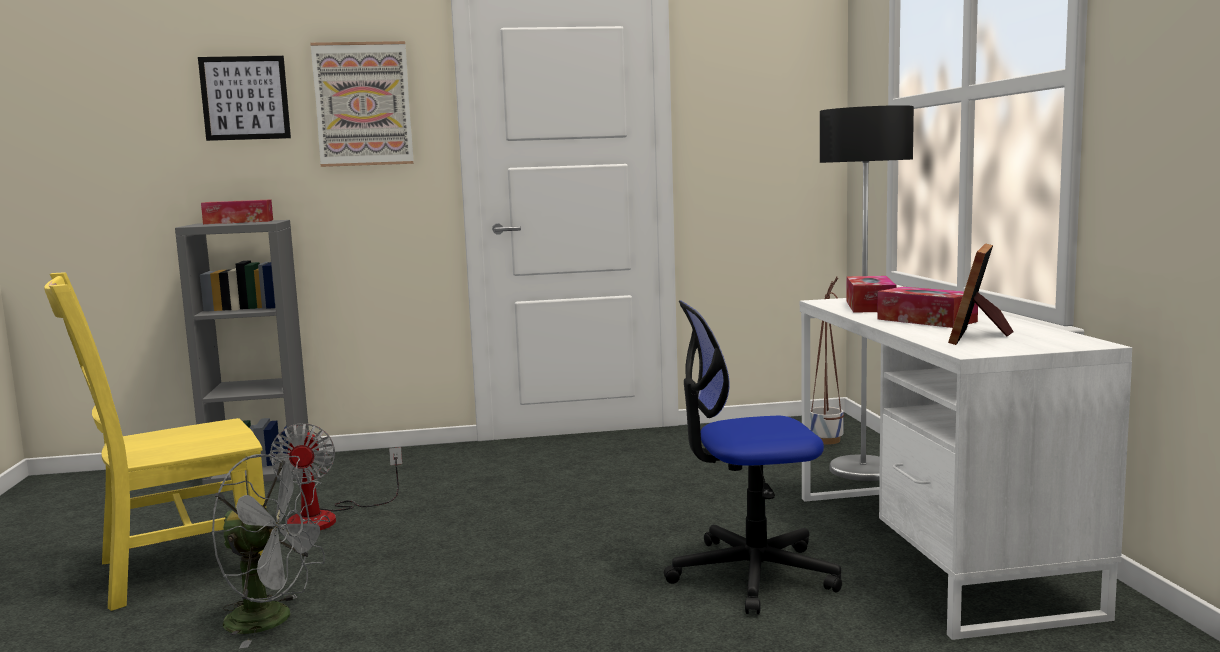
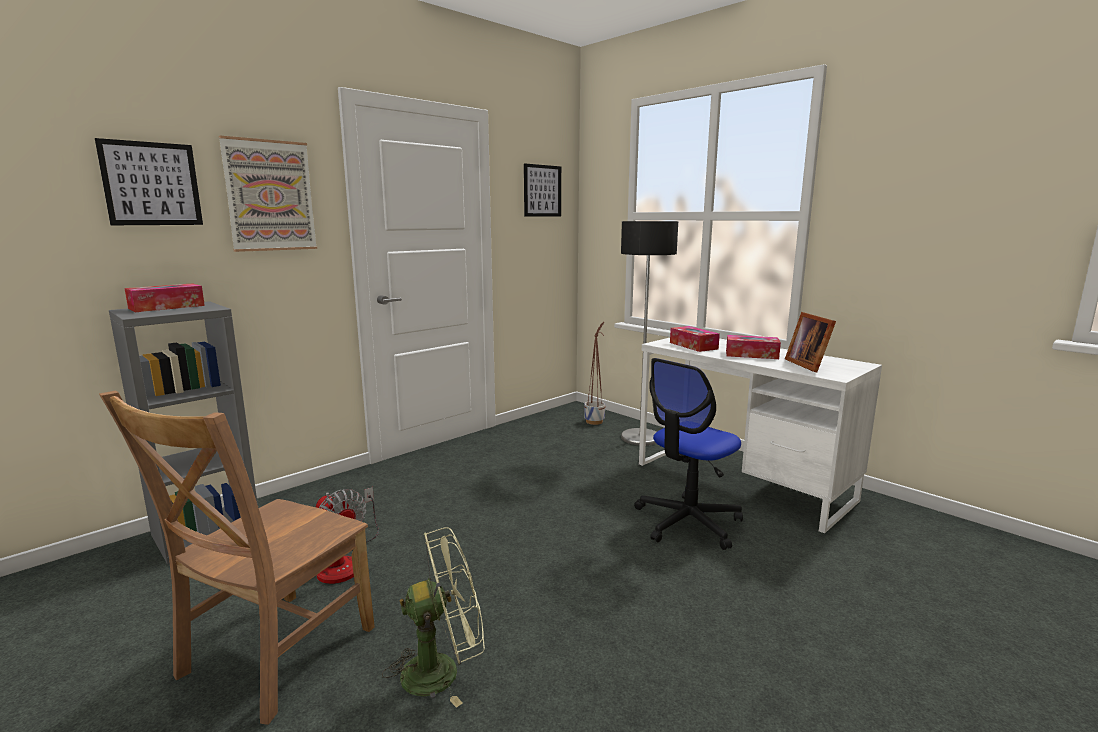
camera: 35 degrees left, 5 degrees up
yellow chair [44,272,266,611] -> brown chair [99,391,375,725]
grey fan [211,454,330,648] -> green fan [382,527,485,708]
none -> picture [524,163,561,216]

